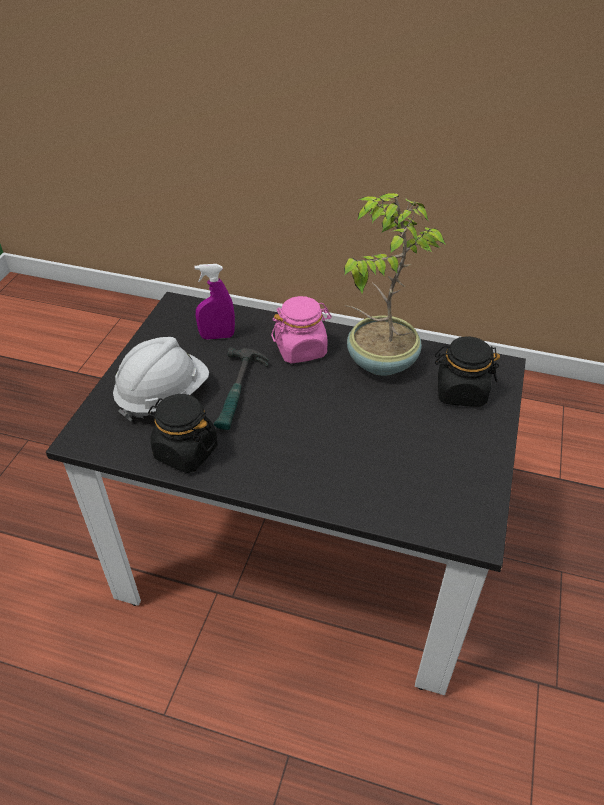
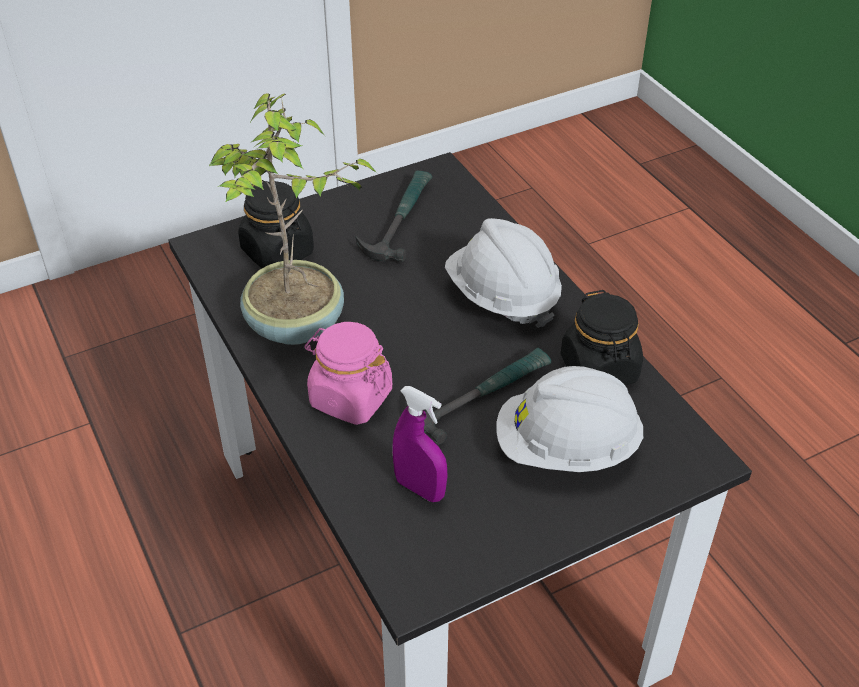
camera: 135 degrees left, 0 degrees up
none -> hammer [356,171,432,262]
none -> white hard hat [445,218,562,328]

